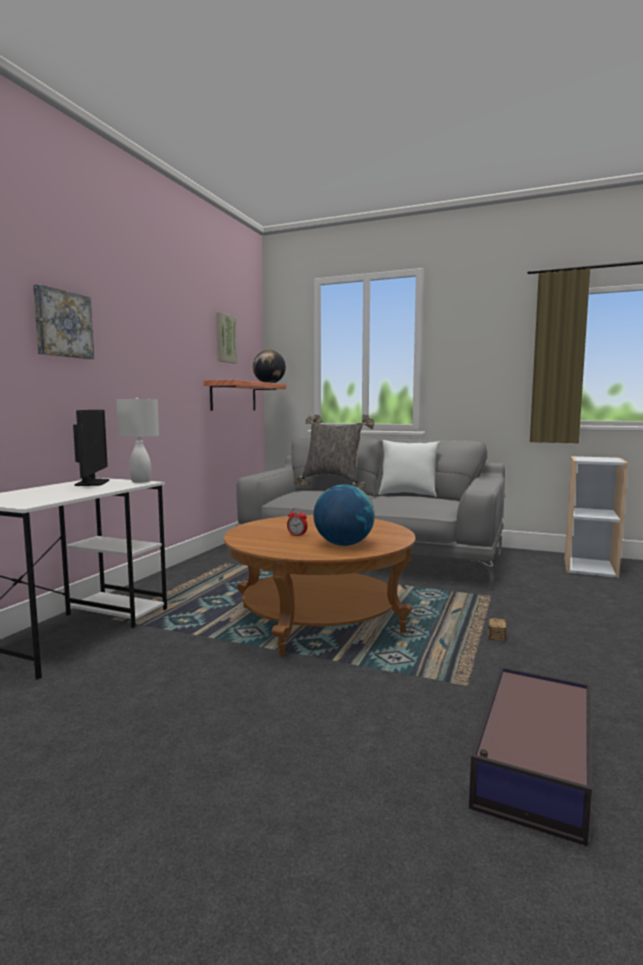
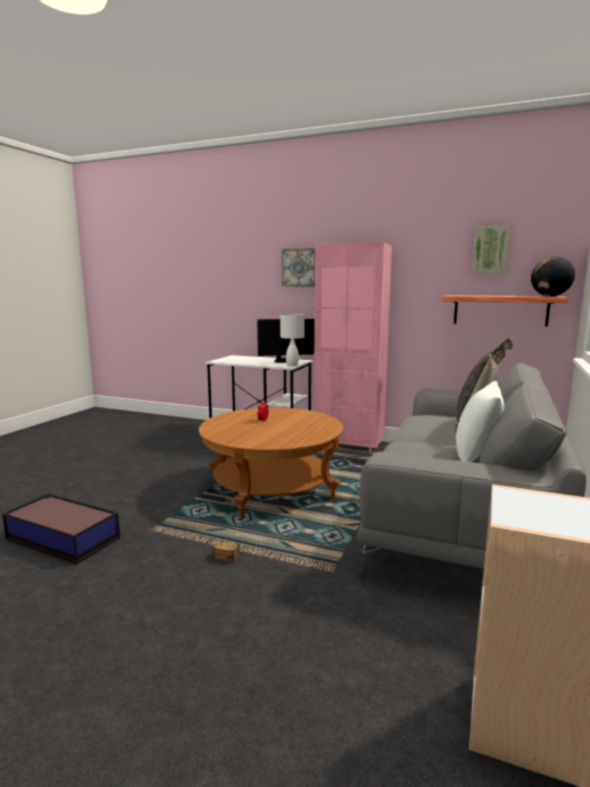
camera: 90 degrees right, 5 degrees up
globe [314,484,375,546] -> none
none -> pink cabinet [314,243,392,451]

